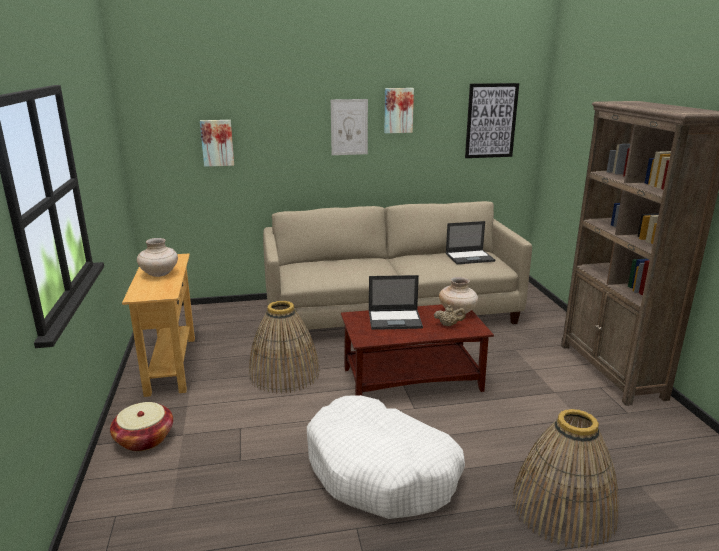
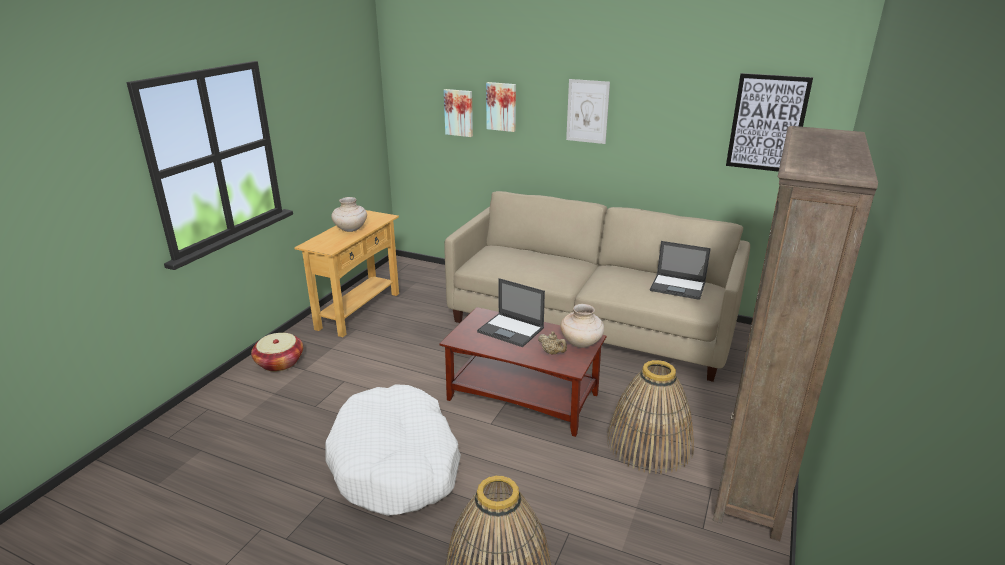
camera: 35 degrees right, 5 degrees up
basket [249,301,320,393] -> basket moved to [607,360,694,474]
picture [384,88,414,133] -> picture moved to [486,82,516,132]

